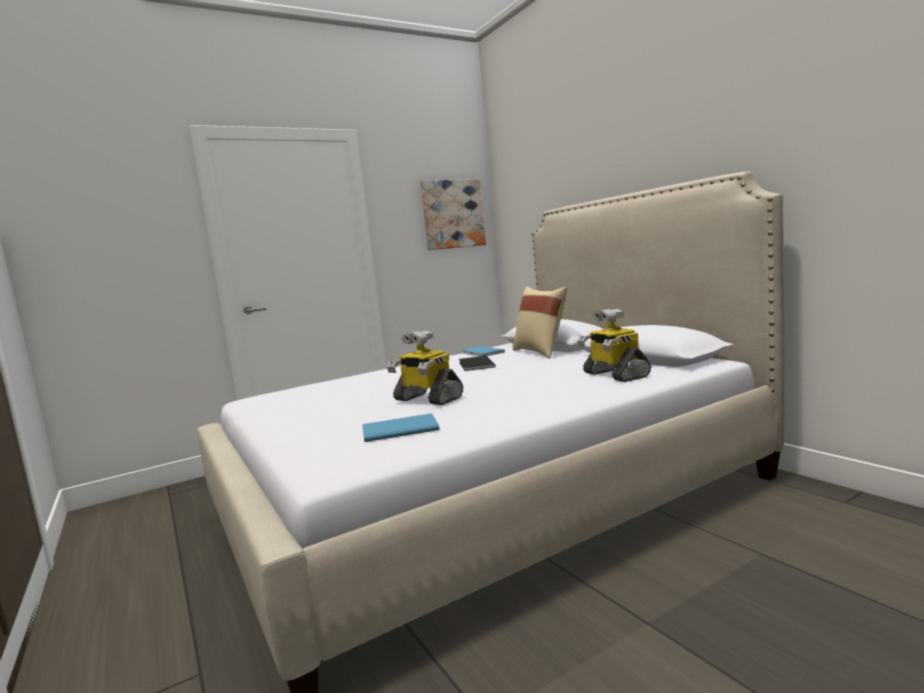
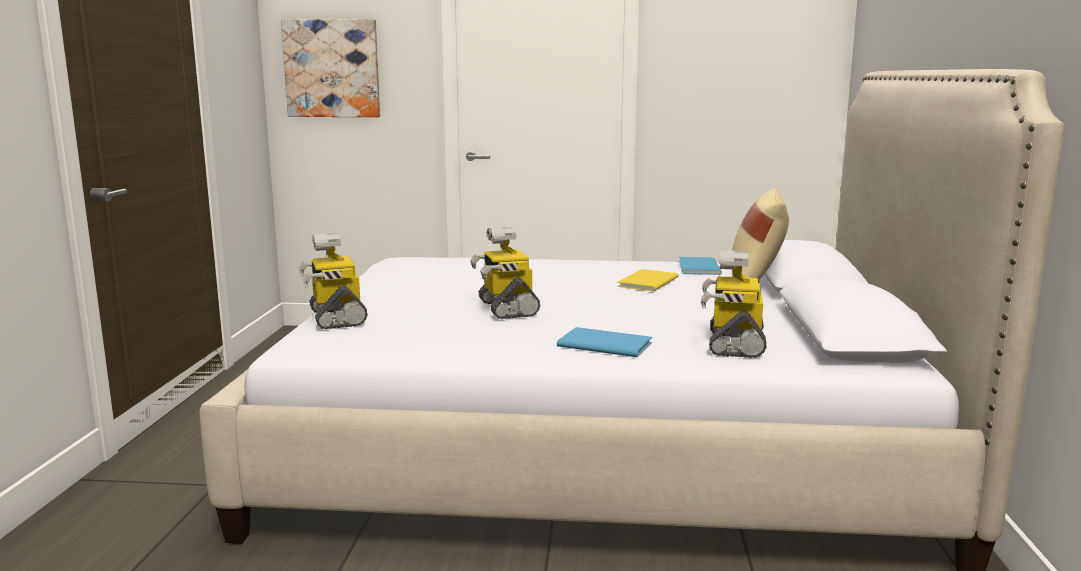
camera: 35 degrees right, 5 degrees up
blue book [362,413,439,442] -> blue book moved to [557,327,652,357]
picture [420,179,486,250] -> picture moved to [281,19,380,117]
black book [459,356,496,371] -> yellow book [617,269,679,291]
none -> toy robot [298,233,368,329]

